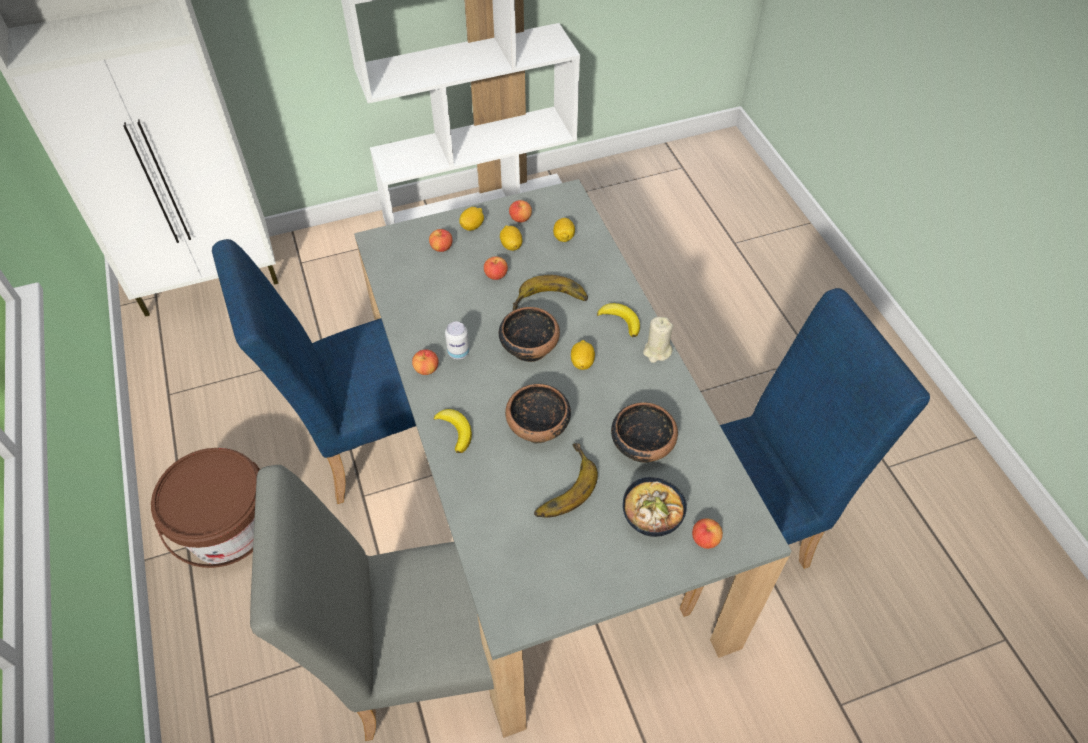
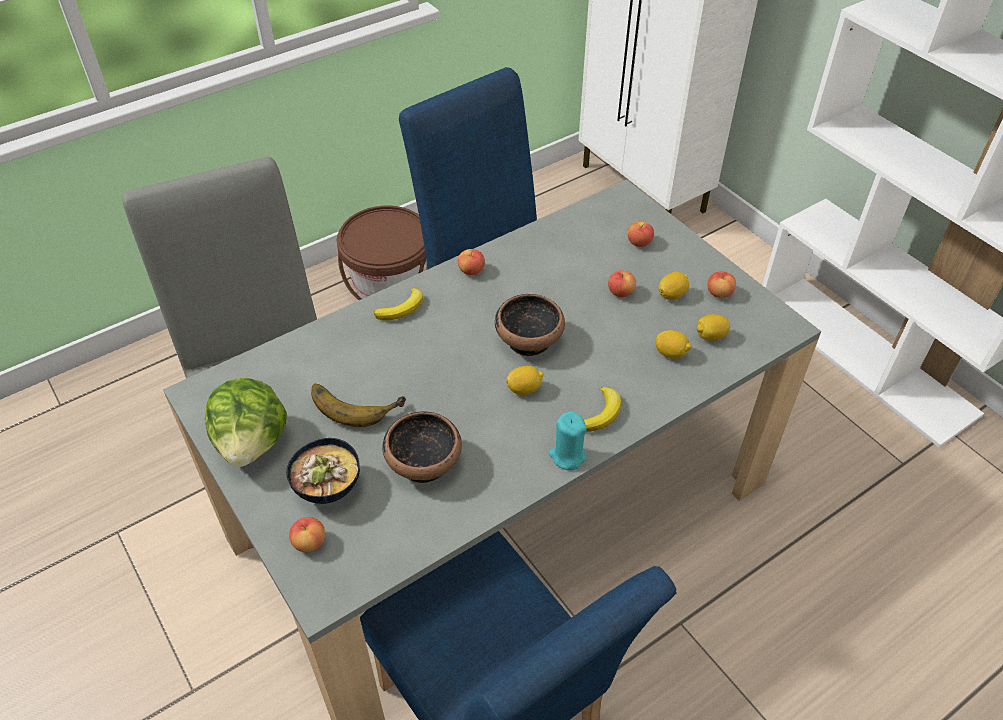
camera: 75 degrees right, 5 degrees down
can [445,322,469,359] -> none
lemon [459,207,484,231] -> lemon moved to [655,330,692,359]
bowl [505,384,571,444] -> none
banana [512,275,588,311] -> none
beige candle [643,317,673,363] -> turquoise candle [548,411,587,470]
none -> lettuce [205,378,287,467]

